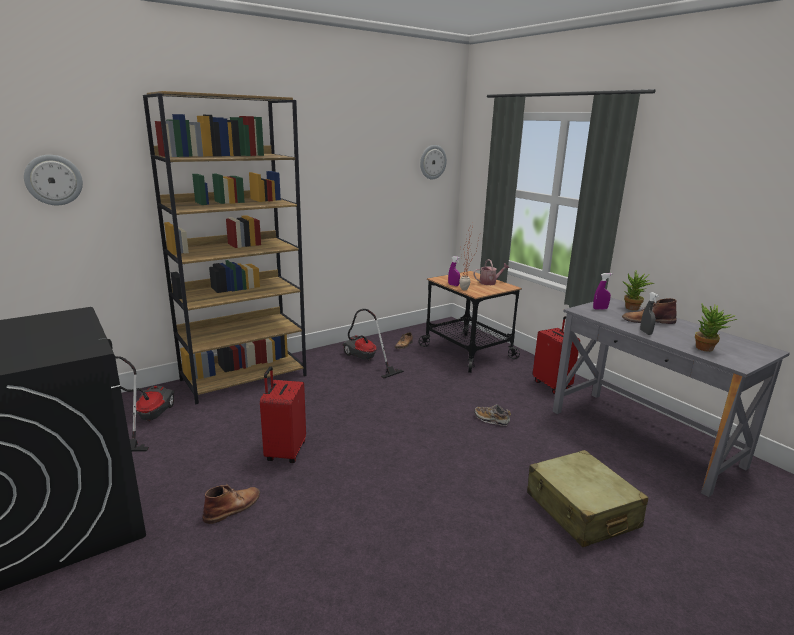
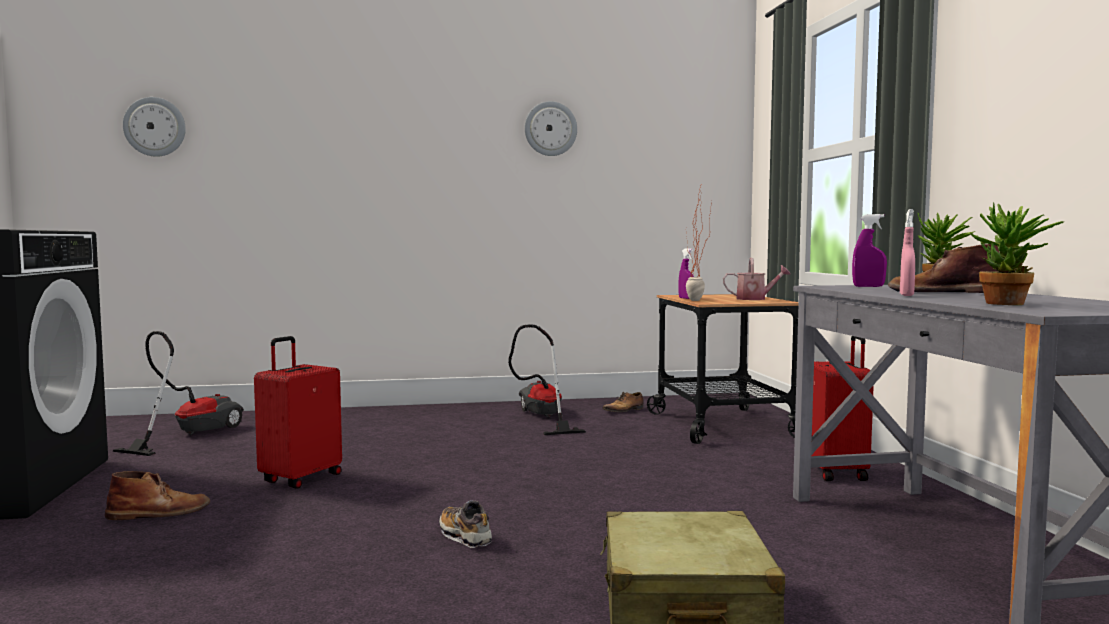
camera: 25 degrees right, 15 degrees down
brown bookcase [143,91,307,404] -> none
wall clock [420,145,447,179] -> wall clock moved to [524,101,577,156]
shoe [474,404,511,426] -> shoe moved to [439,500,492,548]
grey spray bottle [640,292,659,335] -> pink spray bottle [900,209,915,296]

